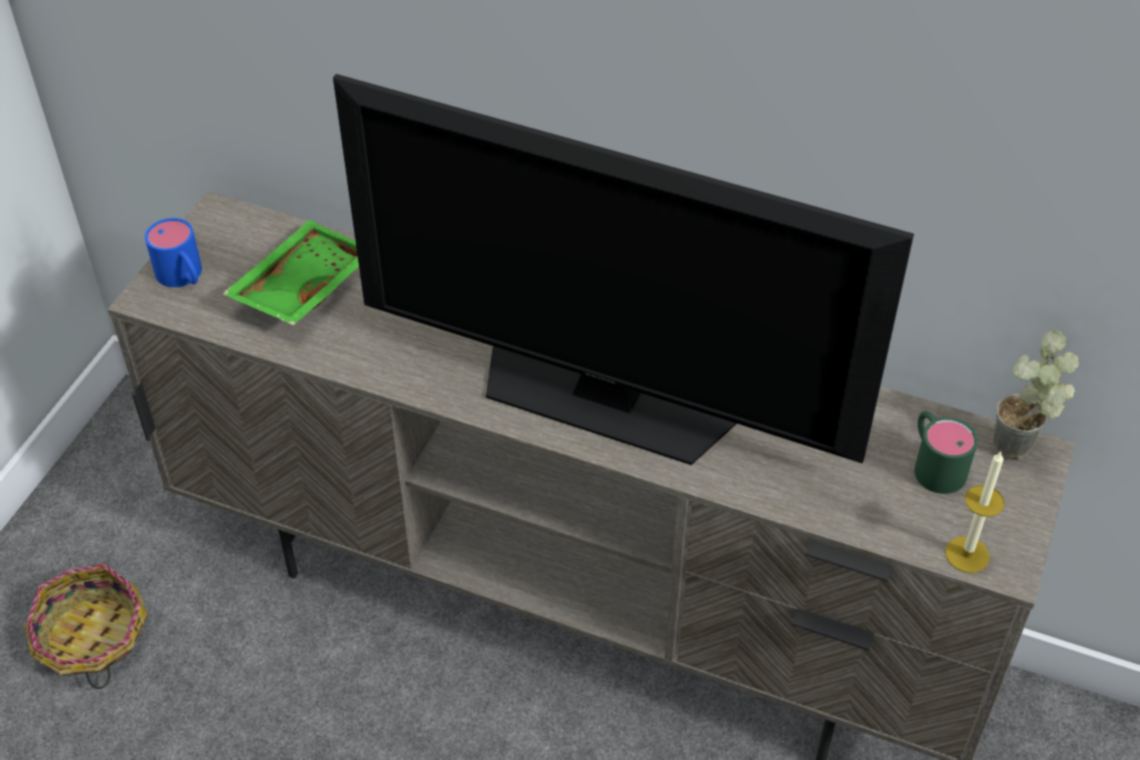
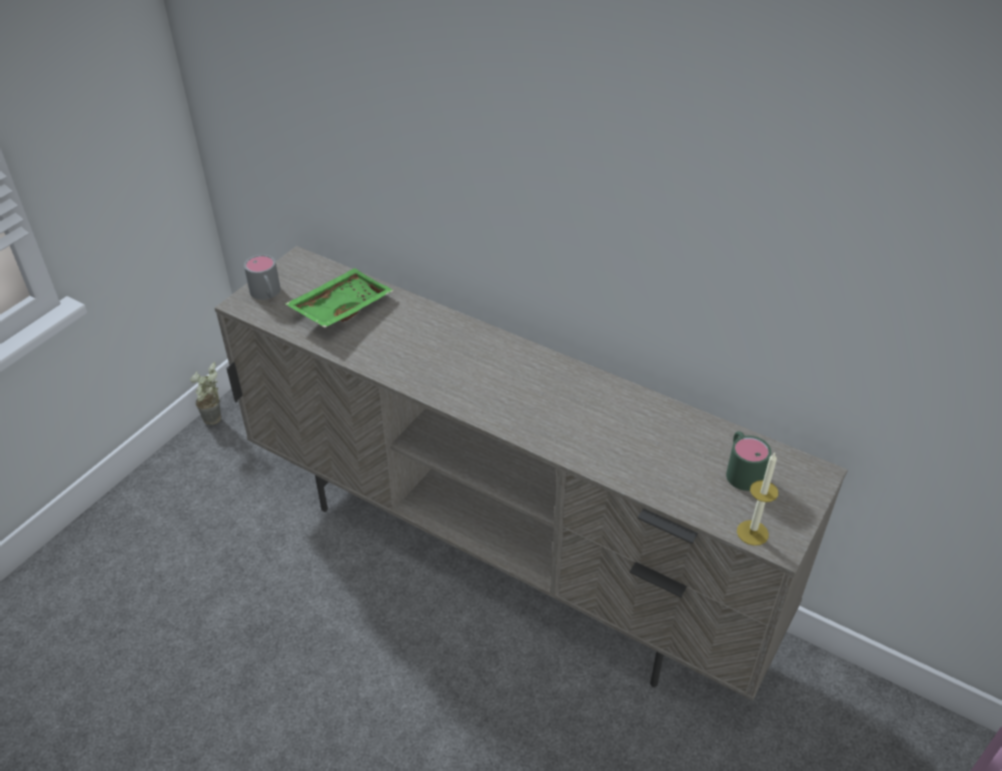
camera: 10 degrees right, 5 degrees down
basket [25,563,148,689] -> none
blue mug [145,218,202,287] -> grey mug [244,254,281,300]
television [333,74,914,465] -> none
potted plant [993,330,1079,459] -> potted plant moved to [190,362,221,425]

